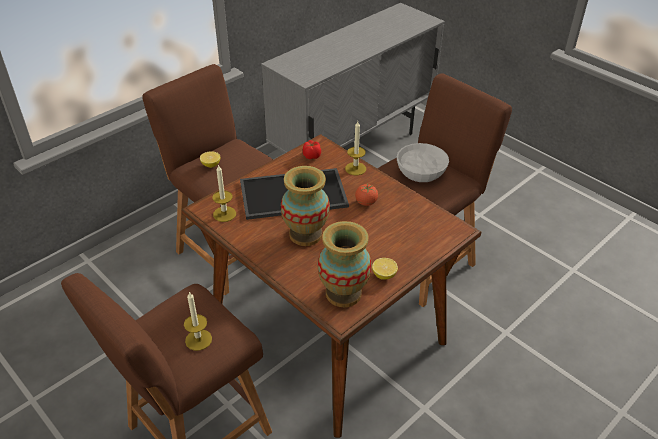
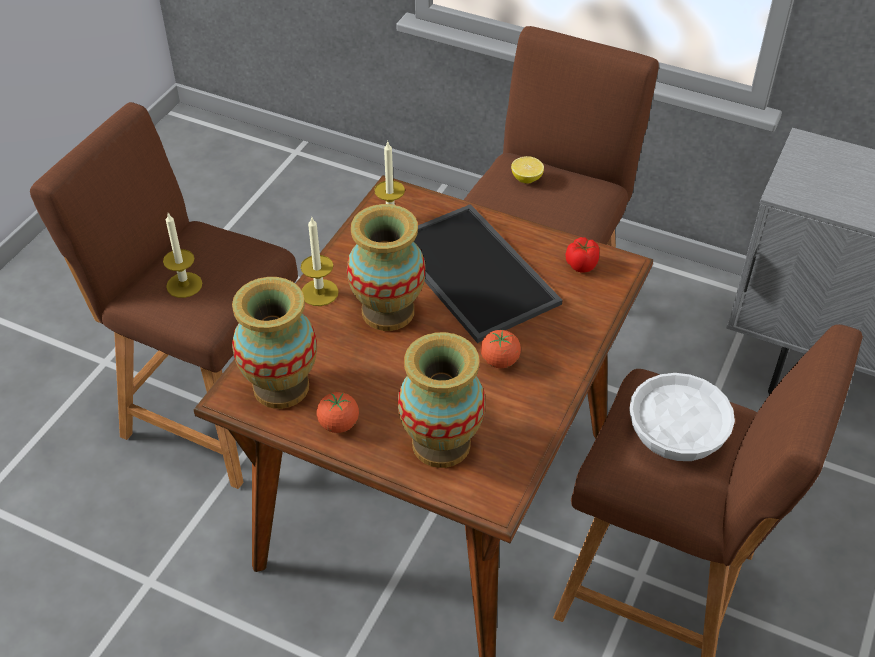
camera: 70 degrees right, 5 degrees up
candle [345,121,366,175] -> candle moved to [301,217,339,306]
lemon [372,258,398,279] -> tomato [317,392,359,433]
none -> vase [398,332,486,468]

